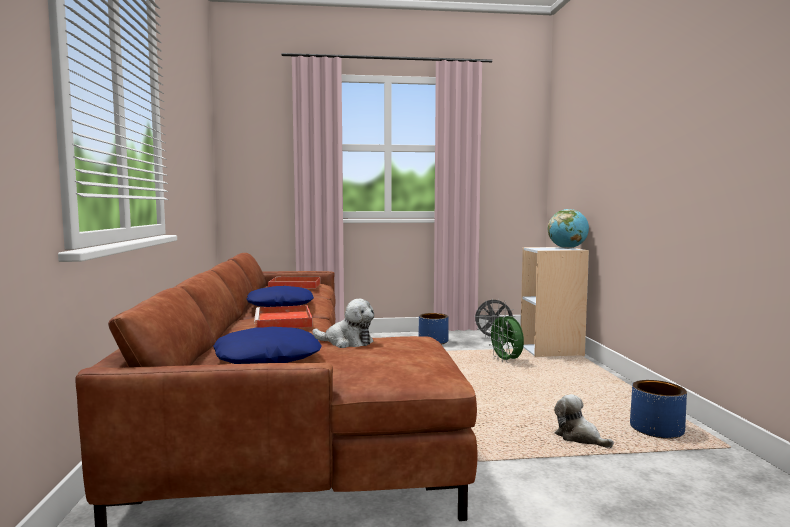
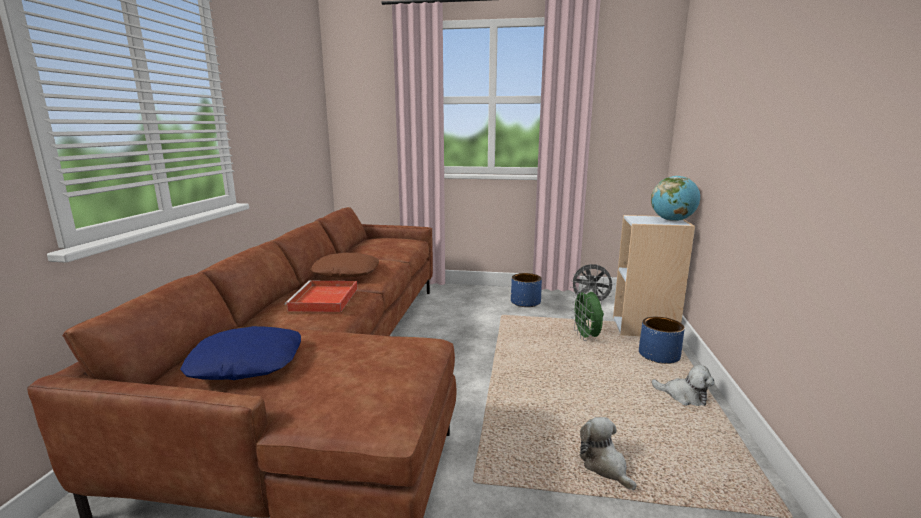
camera: 15 degrees right, 10 degrees up
blue pillow [247,286,314,307] -> brown pillow [310,253,379,278]
red tray [268,277,320,289] -> none
plush toy [312,299,374,348] -> plush toy moved to [652,365,715,406]
blue planter [630,380,687,439] -> blue planter moved to [639,317,685,364]

